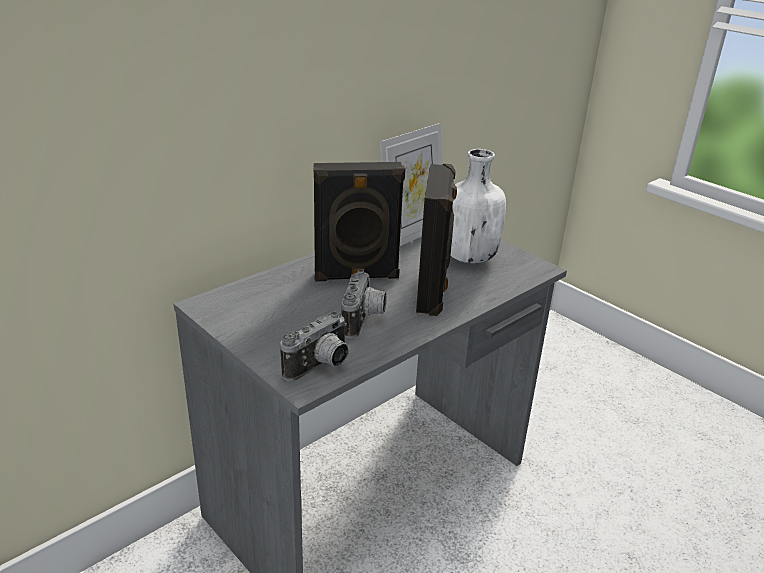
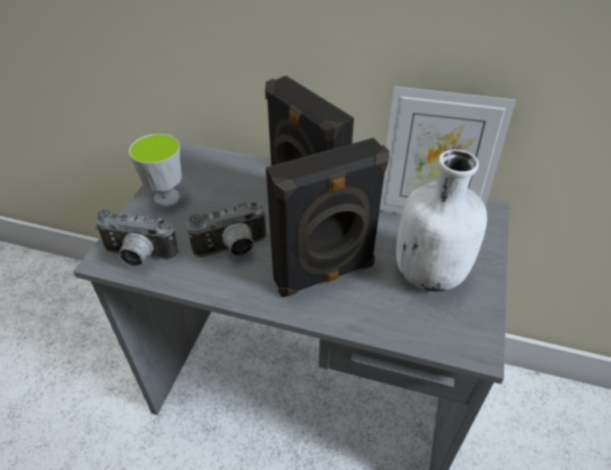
camera: 60 degrees right, 15 degrees up
none -> cup [129,134,182,206]

